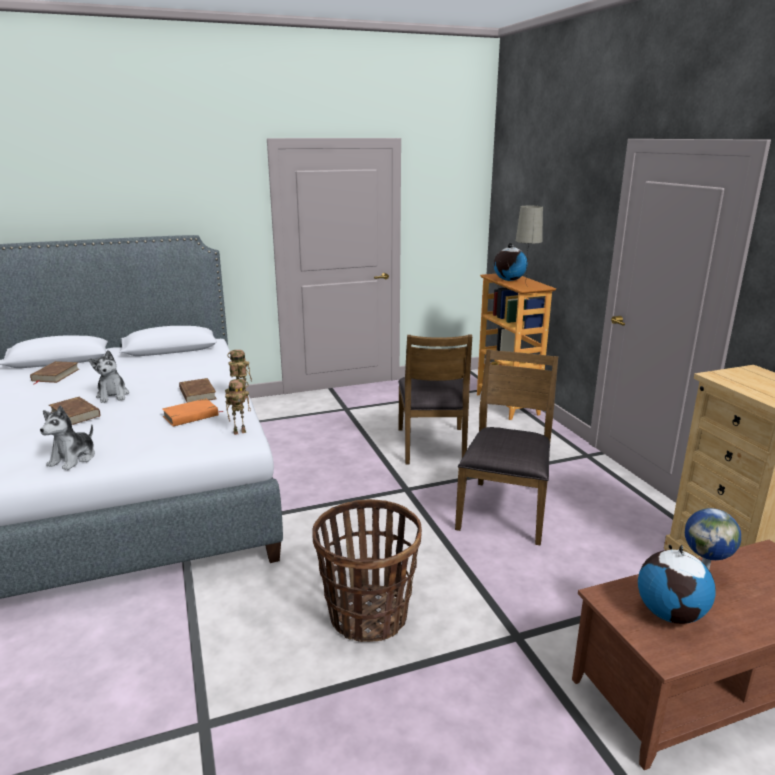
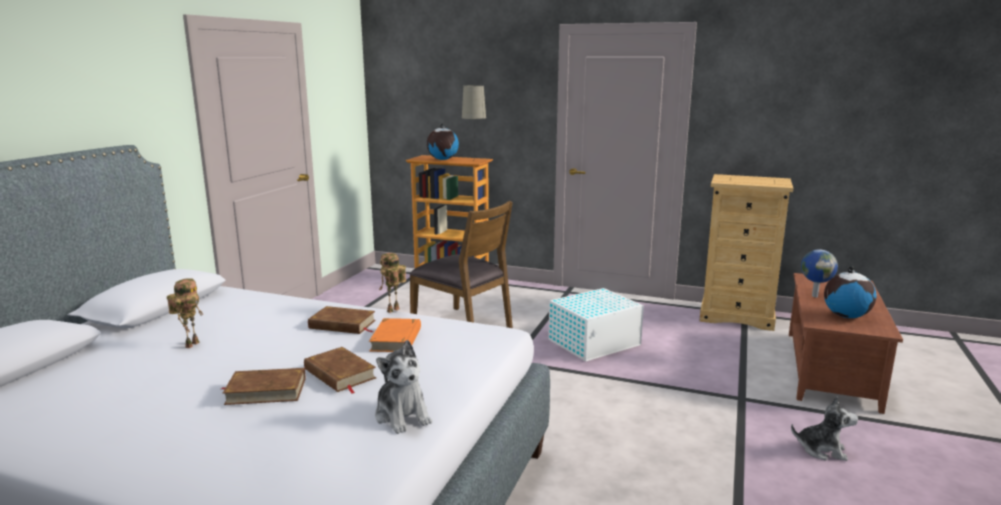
camera: 50 degrees left, 5 degrees down
brown book [30,361,79,384] -> brown book moved to [304,347,376,394]
plush toy [88,350,129,403] -> plush toy moved to [791,396,858,461]
toy robot [225,379,251,435] -> toy robot moved to [167,278,203,348]
basket [312,499,422,642] -> none
brown chair [455,349,558,546] -> white storage box [548,288,644,361]

